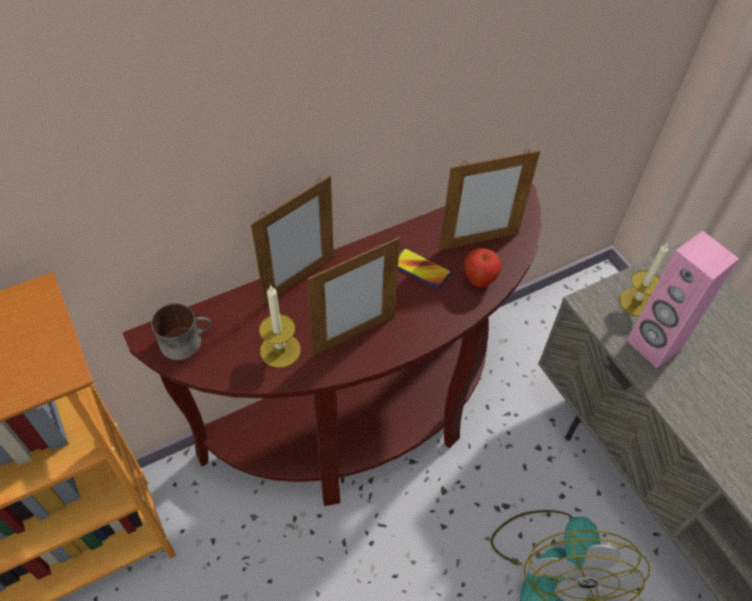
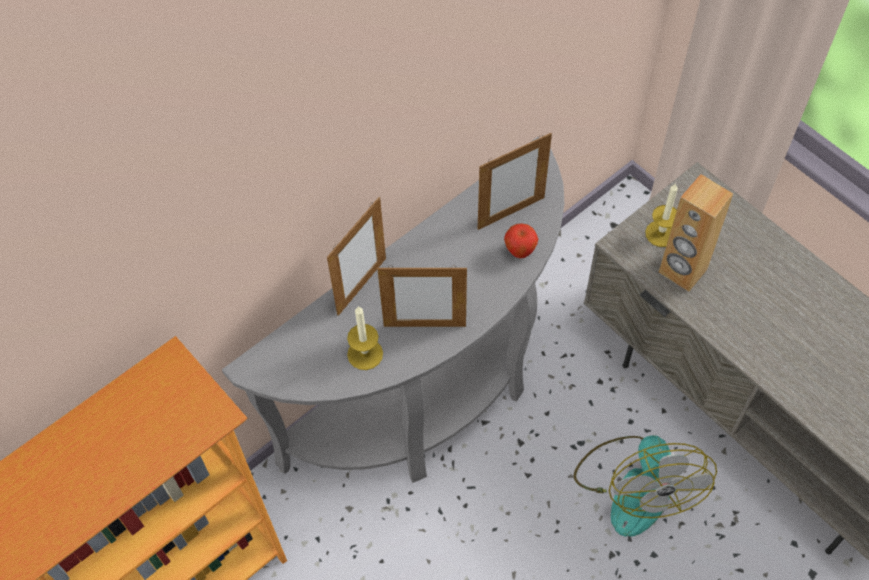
camera: 10 degrees left, 5 degrees up
brown console table [123,183,542,506] -> grey console table [222,137,564,483]
mug [151,303,211,360] -> none
picture frame [307,237,400,356] -> picture frame turned 45 degrees clockwise [378,265,467,327]
phone [398,248,452,289] -> none
pink speaker [627,231,739,368] -> brown speaker [659,174,734,292]

